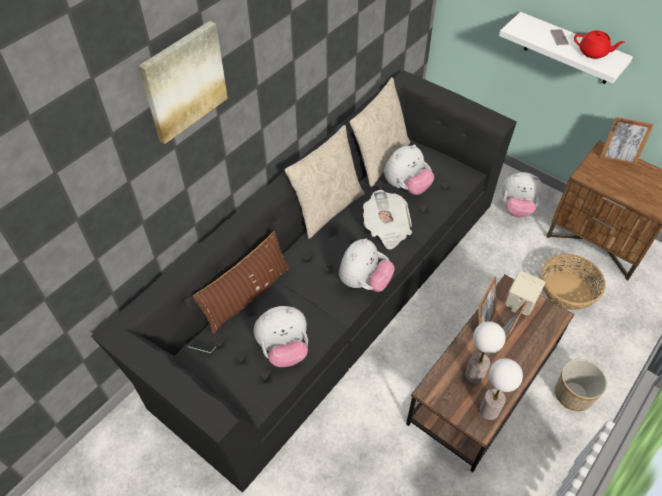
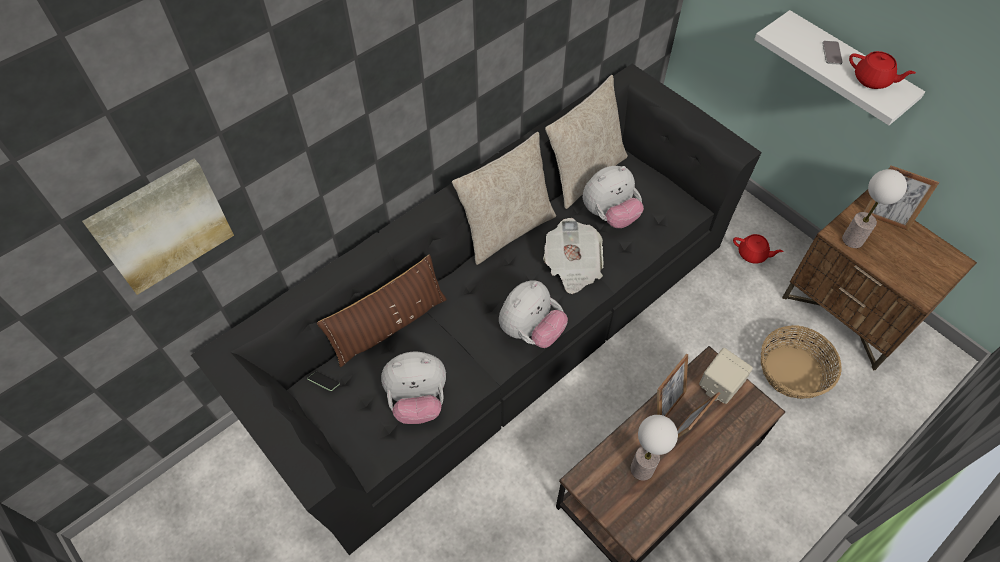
camera: 10 degrees right, 5 degrees up
picture [139,21,228,144] -> picture moved to [82,159,234,295]
table lamp [480,358,523,420] -> table lamp moved to [842,169,907,248]
plush toy [502,172,543,217] -> red teapot [733,234,784,263]
planter [555,359,607,411] -> none

